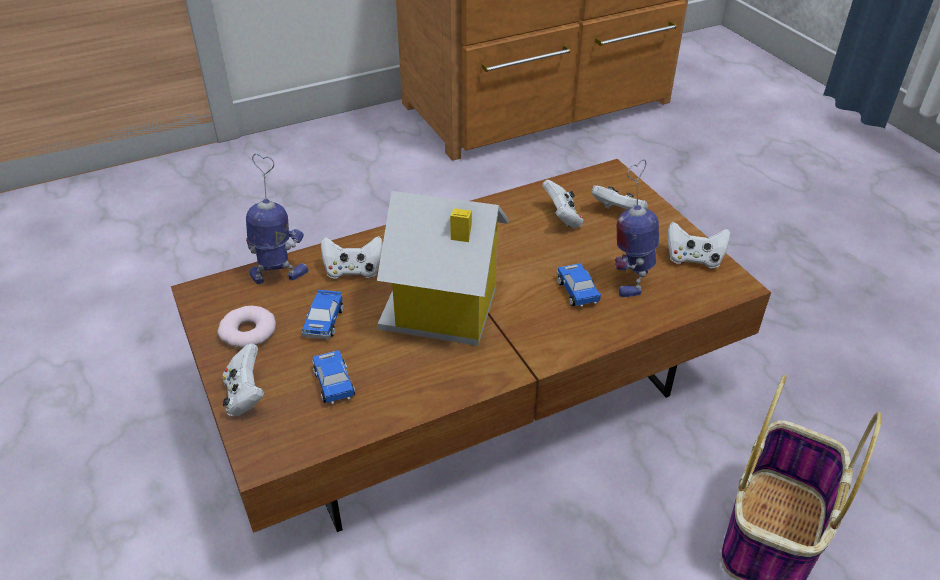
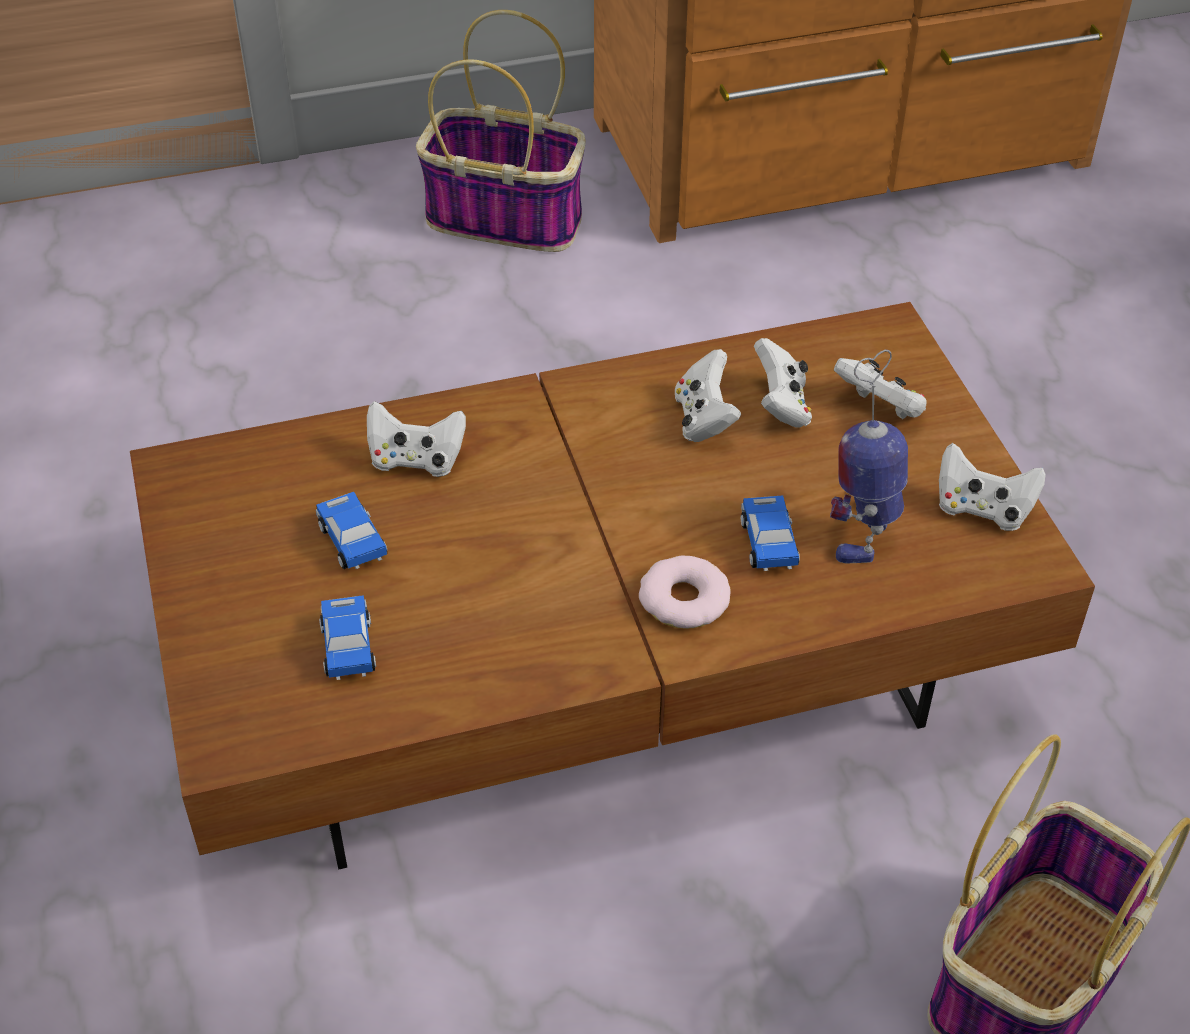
camera: 10 degrees right, 5 degrees up
donut [218,306,276,348] -> donut moved to [639,556,731,629]
white game controller [223,343,264,416] -> white game controller moved to [675,349,741,442]
toy robot [246,153,308,284] -> none
toy car [302,290,344,339] -> toy car turned 135 degrees clockwise [316,492,387,569]
toy house [377,191,509,346] -> none
none -> basket [416,10,586,252]

